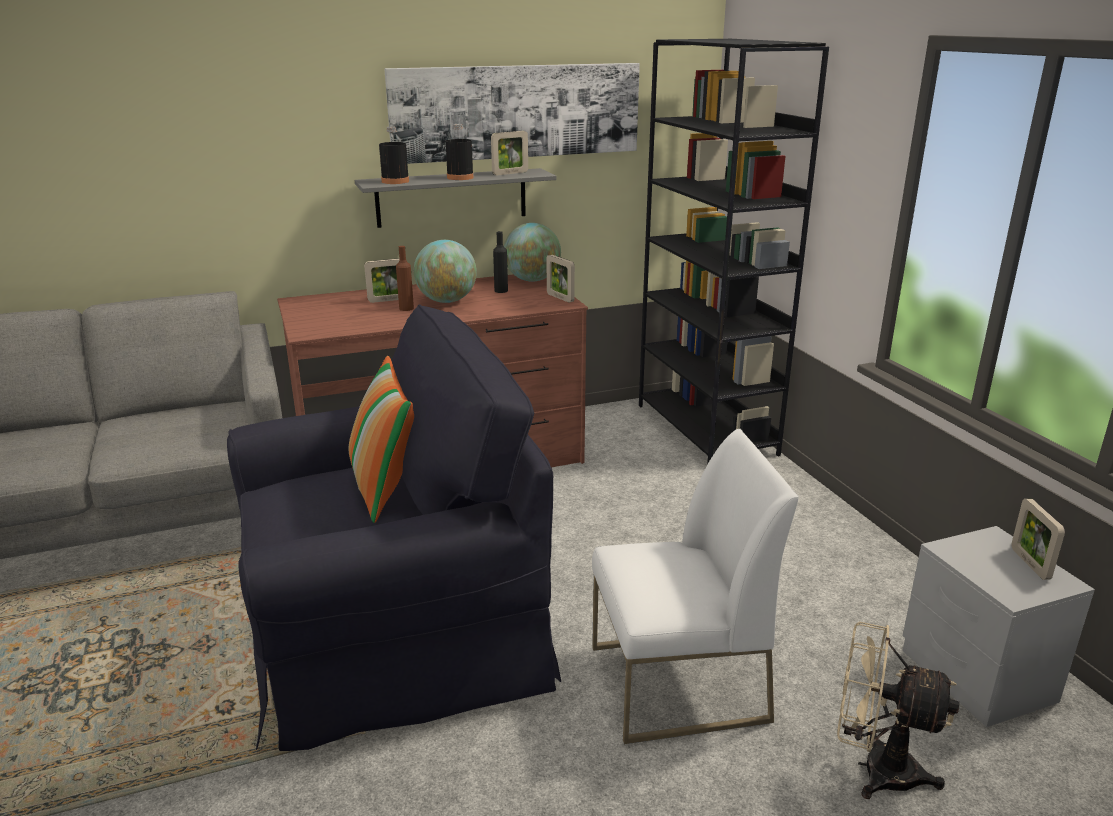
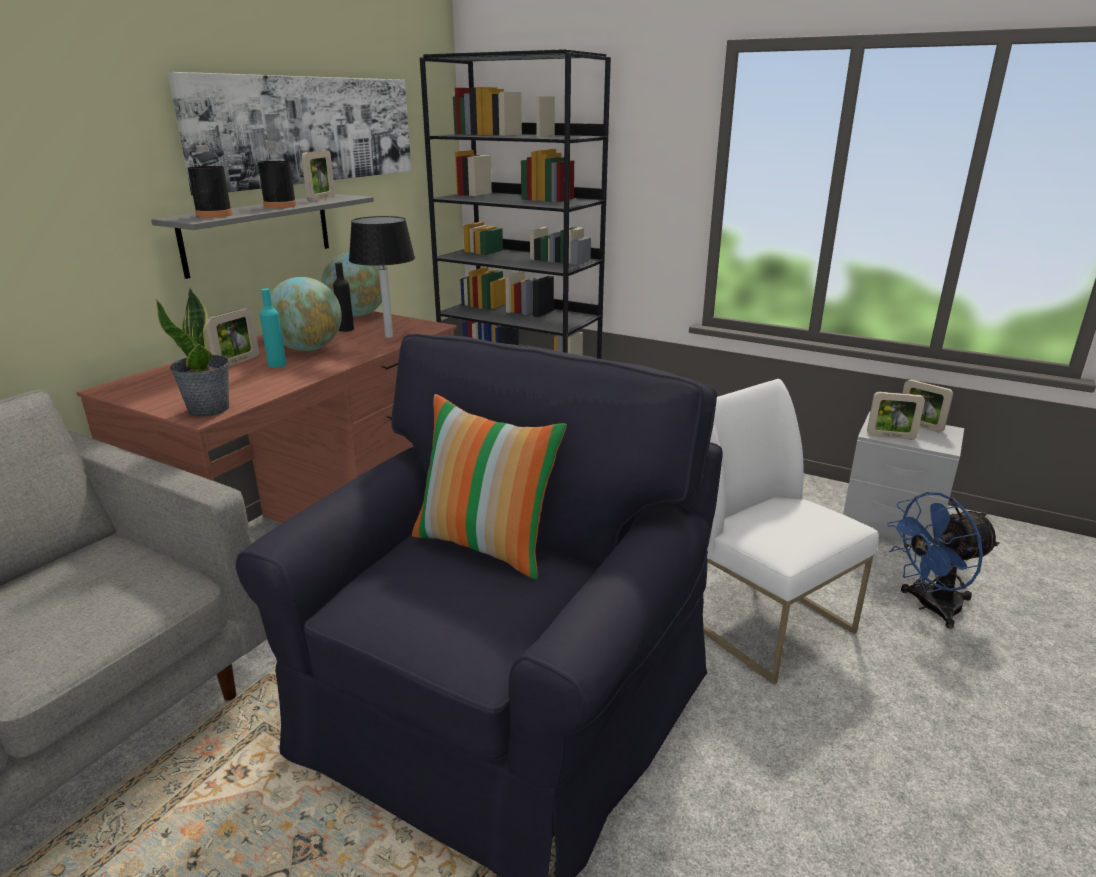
camera: 40 degrees left, 0 degrees up
brown bottle [396,246,414,311] -> turquoise bottle [260,288,286,368]
picture frame [547,255,575,303] -> picture frame moved to [867,392,925,440]
white chair [592,429,799,744] -> white chair turned 75 degrees counterclockwise [703,379,879,684]
beige fan [837,622,959,799] -> blue fan [887,492,1000,629]
none -> potted plant [156,287,230,417]
none -> black table lamp [349,216,415,338]

